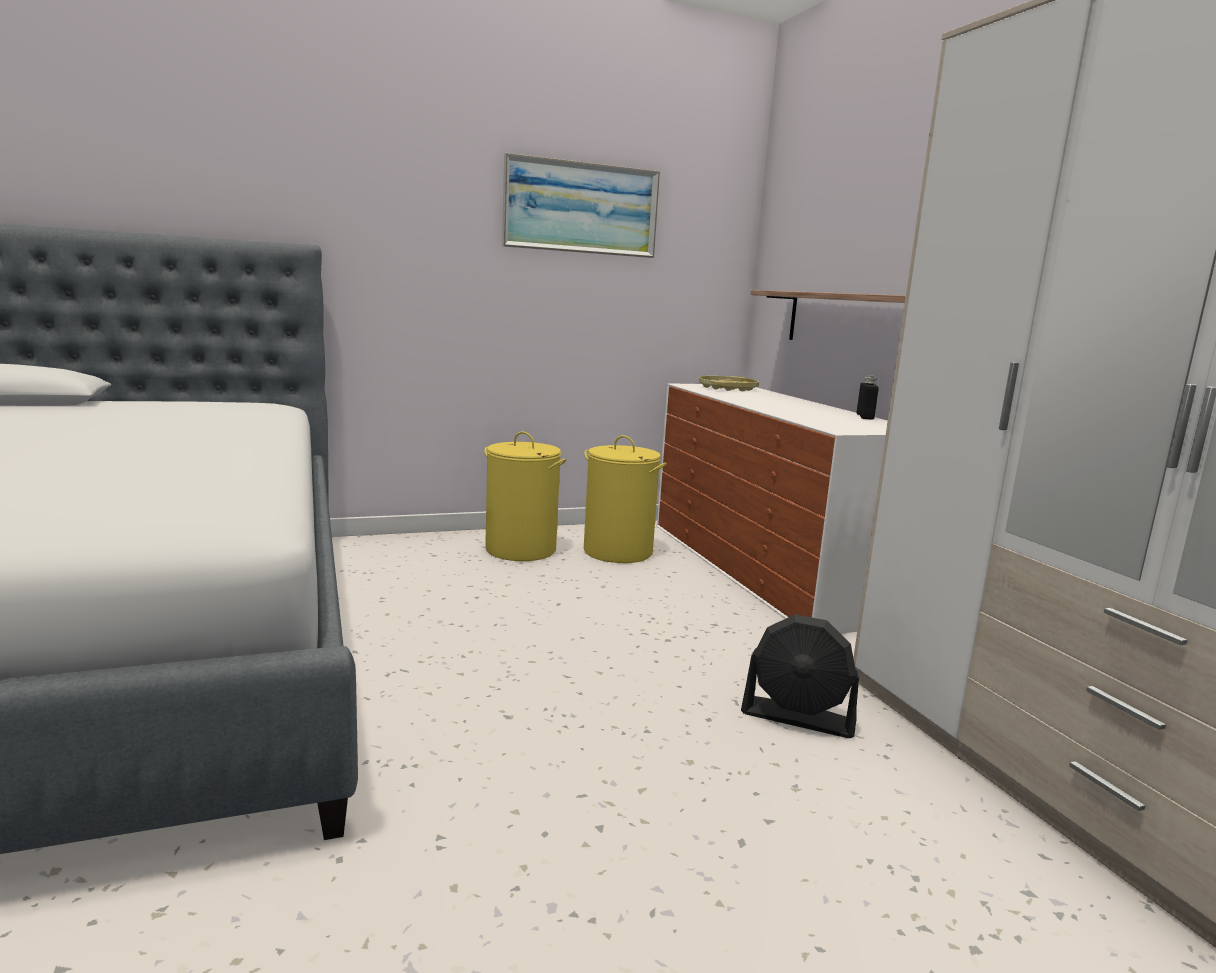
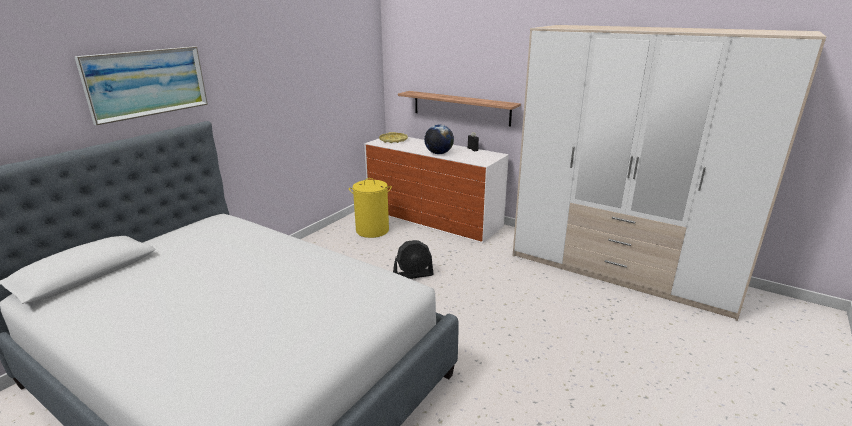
camera: 35 degrees left, 10 degrees up
yellow laundry basket [484,432,566,561] -> none
picture [502,153,660,258] -> picture moved to [74,46,208,125]
black fan [741,614,859,738] -> black fan moved to [393,240,434,279]
none -> globe [424,125,454,154]

